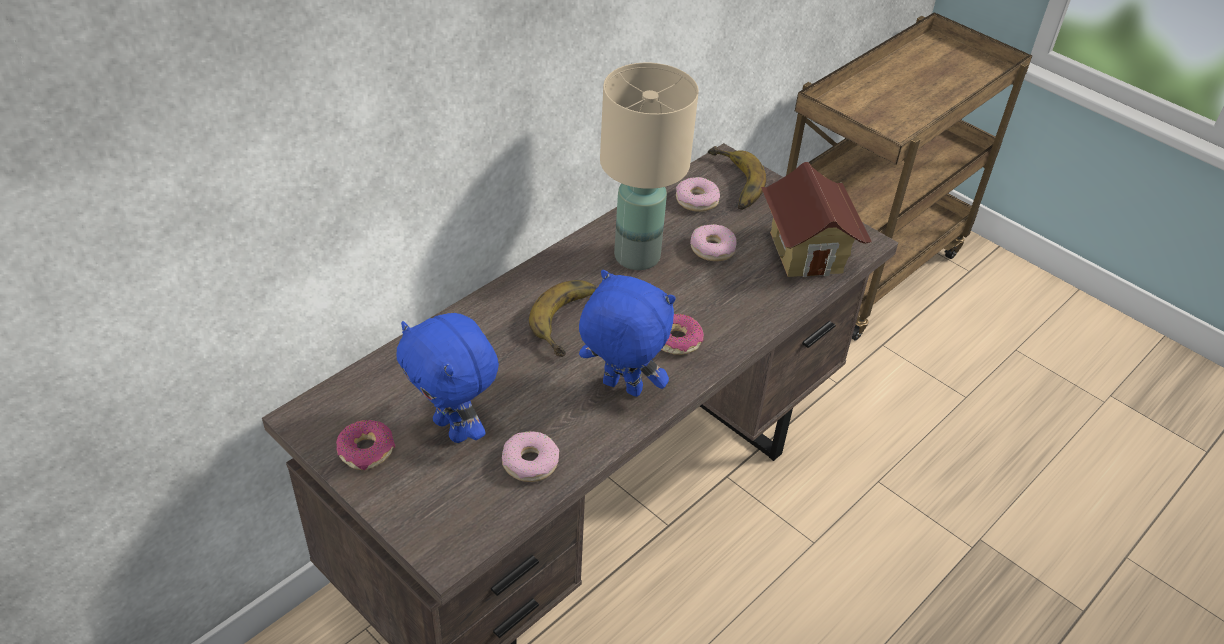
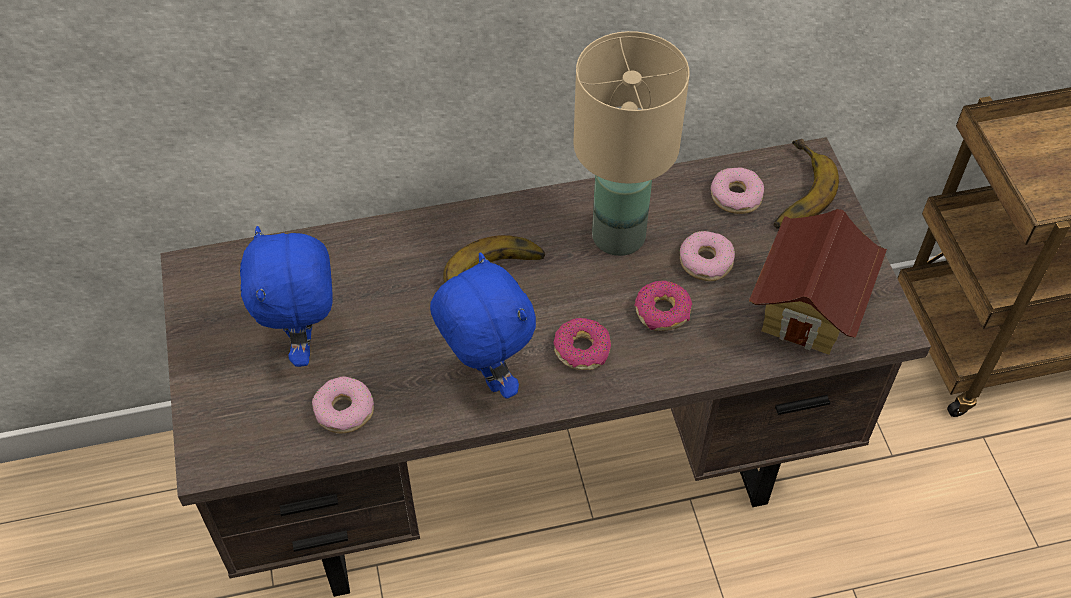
camera: 35 degrees right, 10 degrees up
donut [336,420,395,470] -> donut moved to [634,281,693,331]

